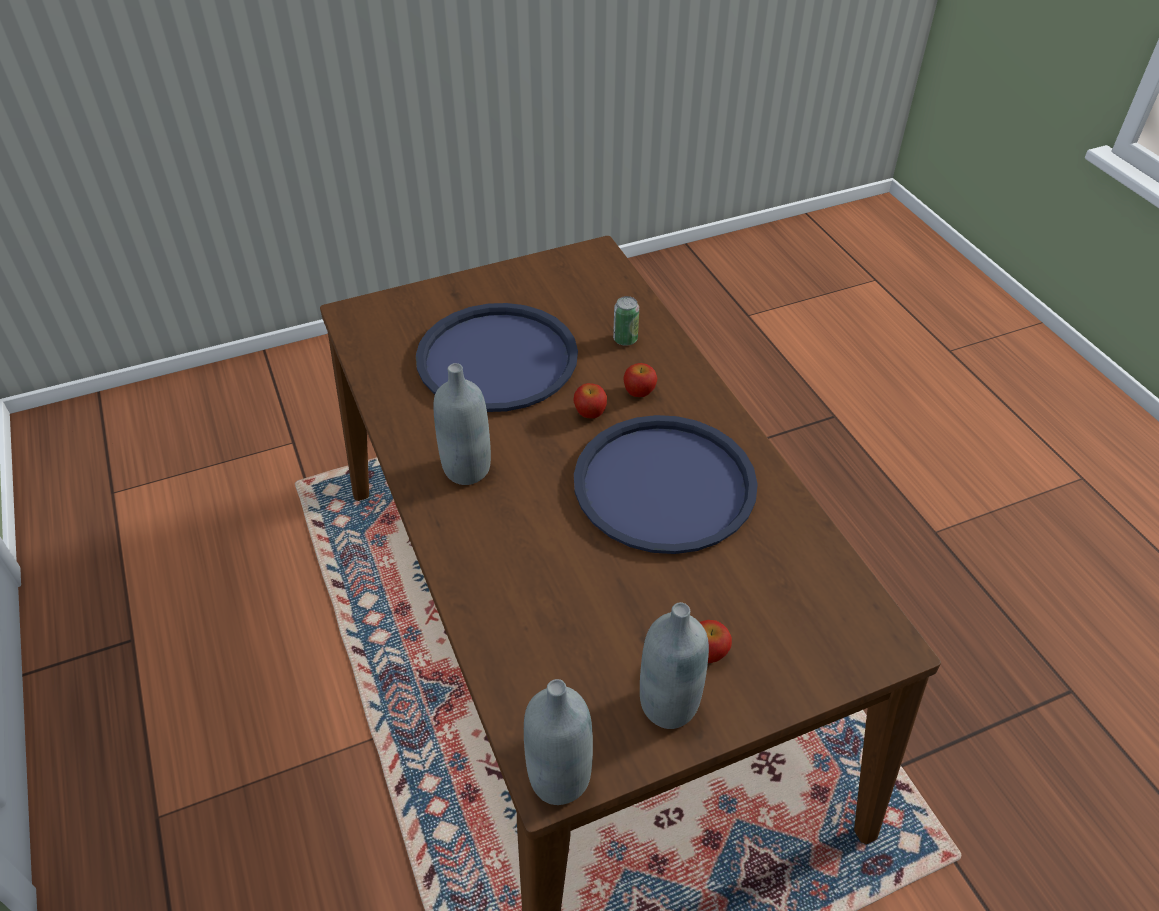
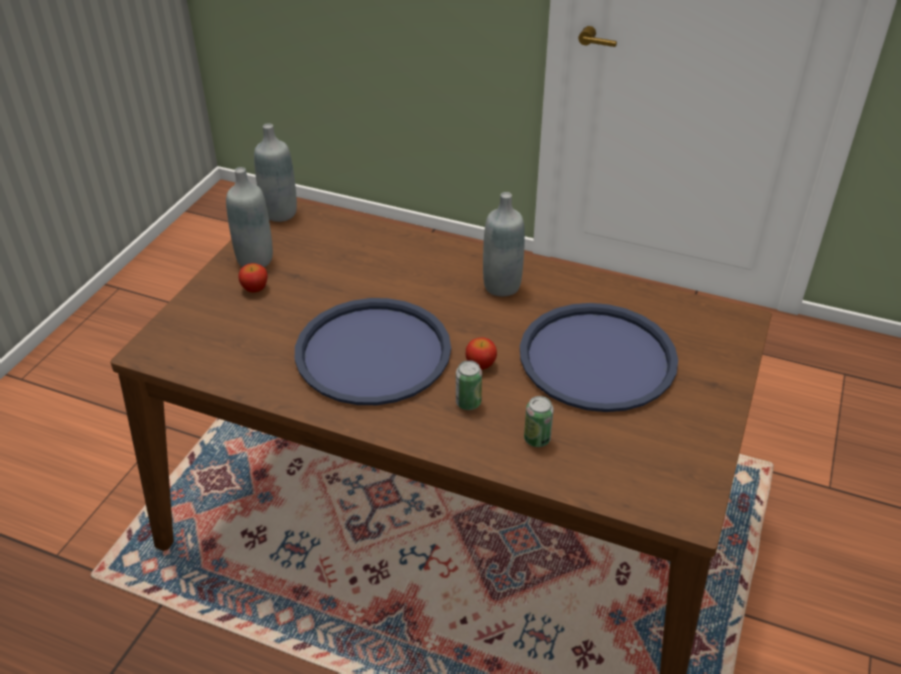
camera: 135 degrees right, 5 degrees down
apple [623,363,657,397] -> can [456,360,482,410]

